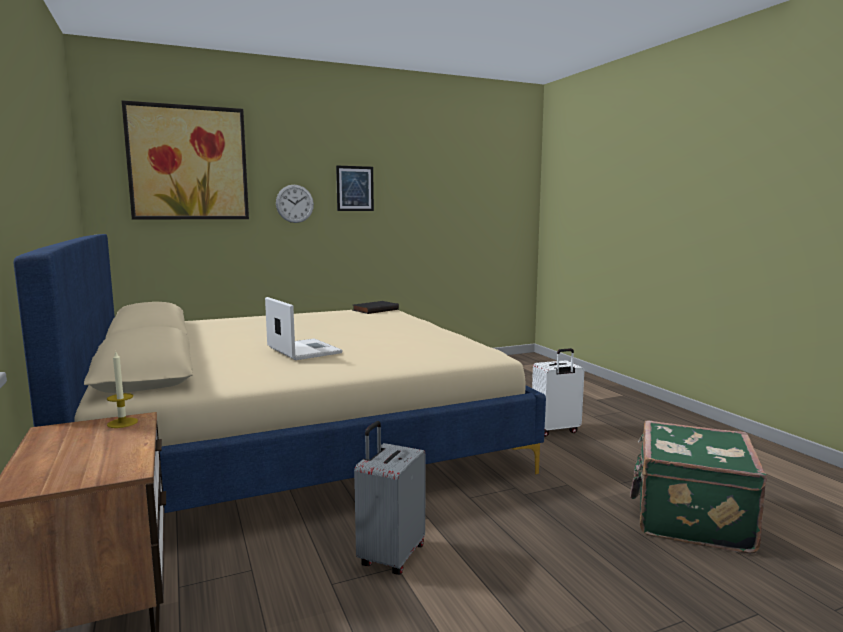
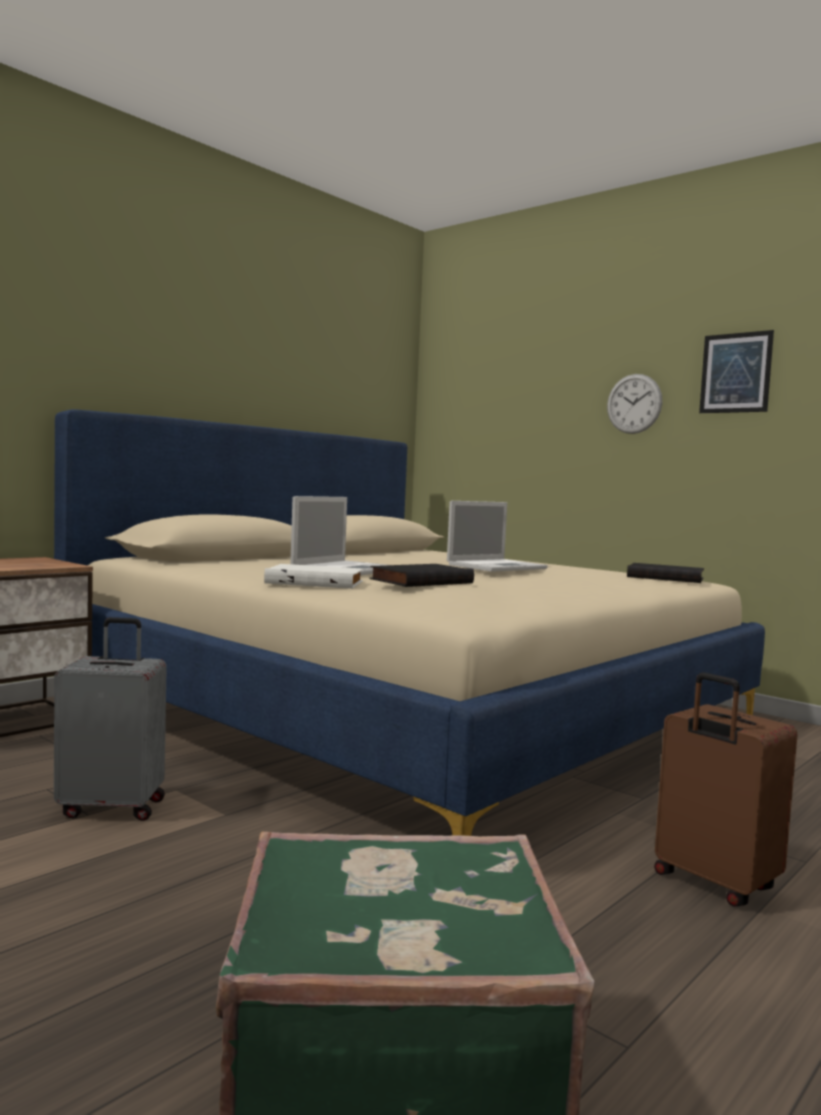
camera: 65 degrees right, 5 degrees down
candle [107,352,138,428] -> none
picture [122,100,249,220] -> none
white suitcase [532,348,584,437] -> brown suitcase [654,672,798,907]
none -> white book [264,564,363,589]
none -> black book [370,564,474,587]
none -> laptop [447,501,548,572]

